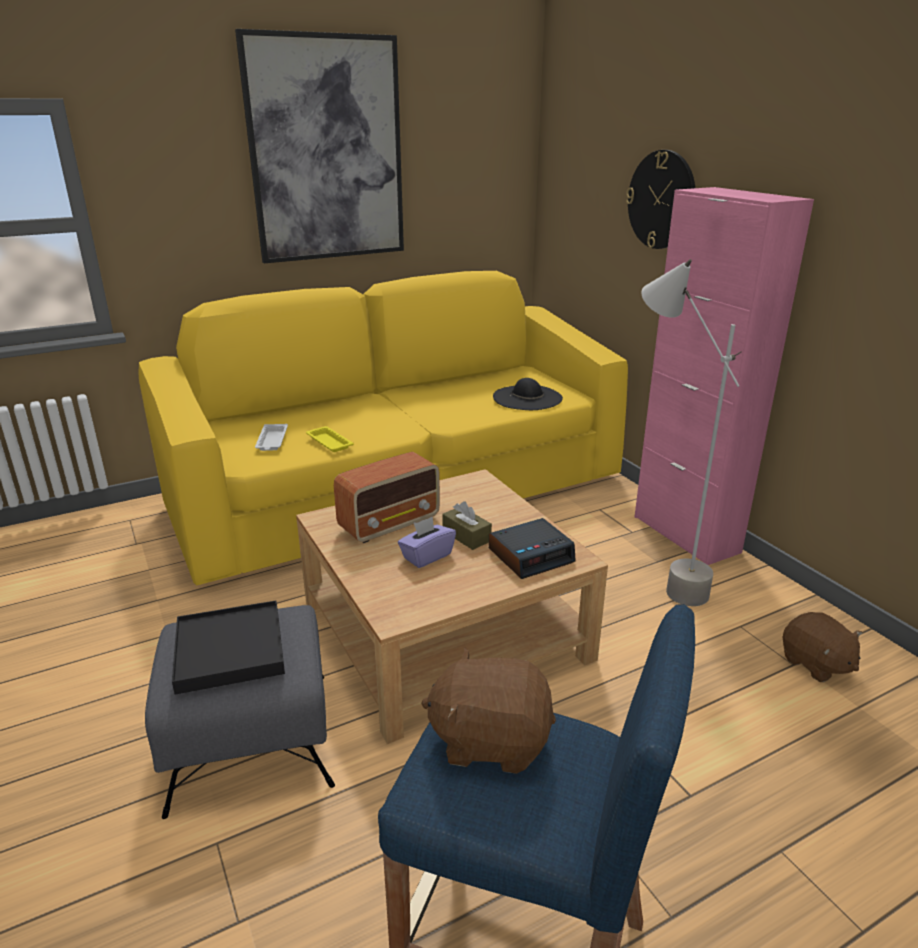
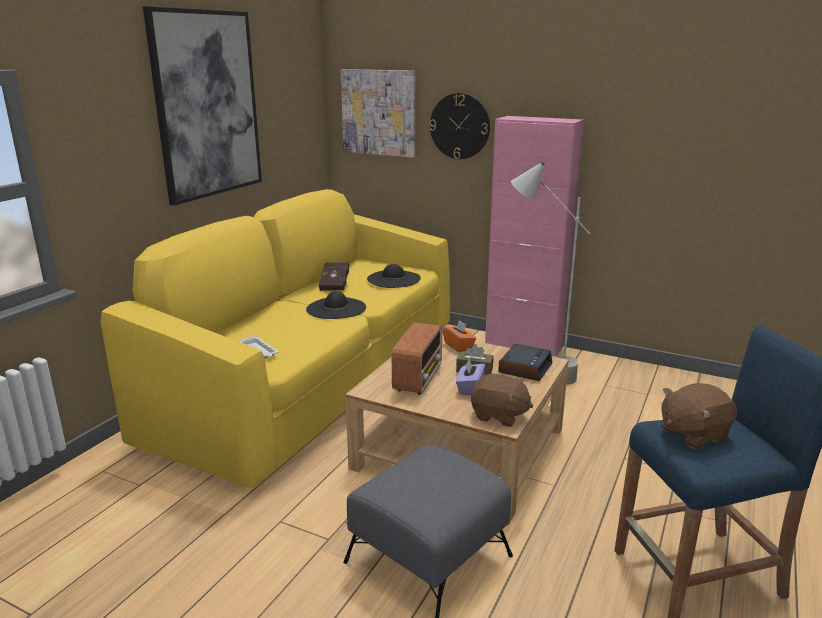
camera: 35 degrees left, 5 degrees down
black tray [172,600,285,695] -> none
yellow tray [306,426,354,452] -> none
brown plush toy [783,612,862,682] -> brown plush toy moved to [471,374,533,427]
none -> black hat [306,291,366,319]
none -> red book [319,262,350,291]
none -> picture [341,69,415,158]
none -> orange tissue box [442,320,476,352]

